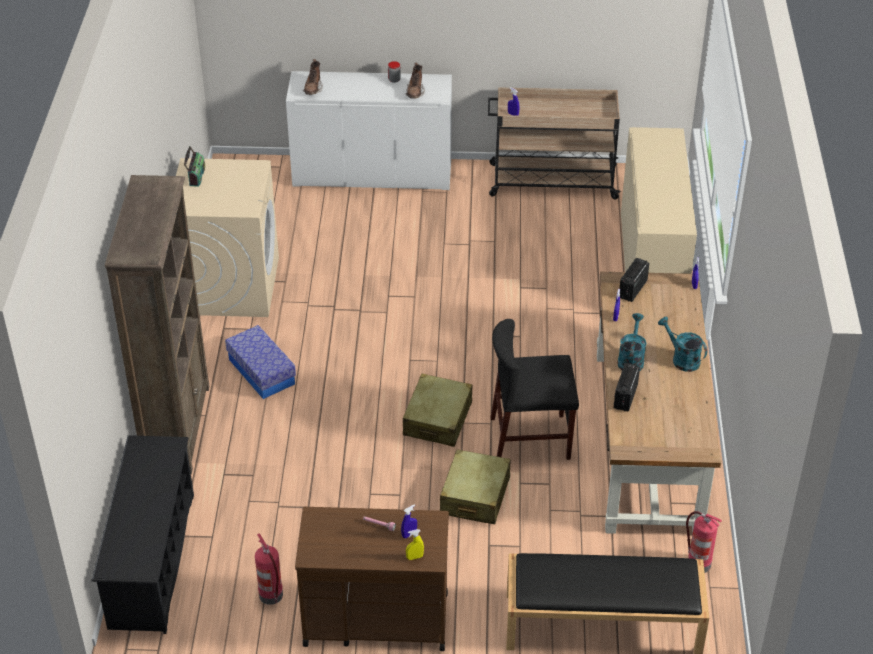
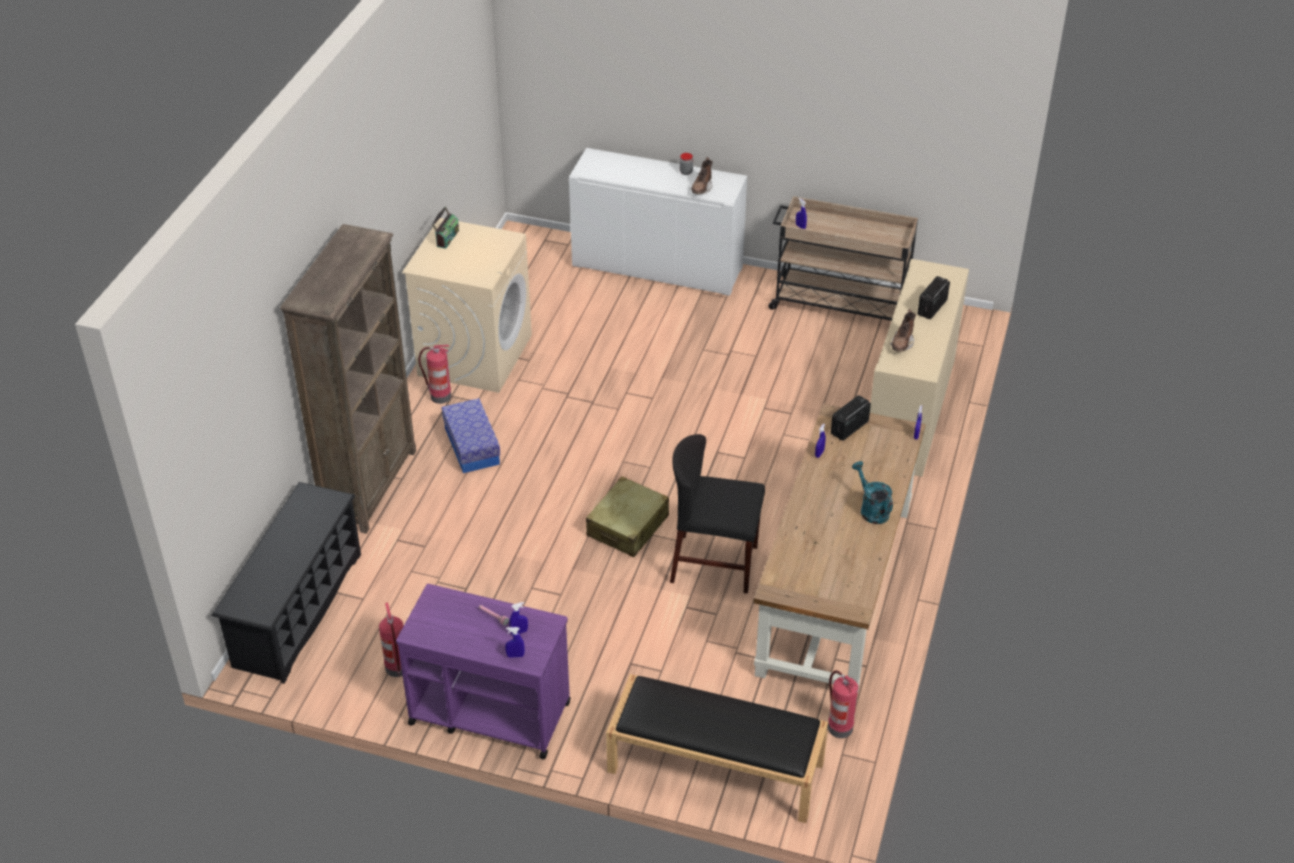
camera: 15 degrees right, 0 degrees up
brown cart [295,507,449,651] -> purple cart [396,584,571,759]
brown boot [303,59,323,95] -> brown boot moved to [890,309,916,352]
yellow spray bottle [406,529,424,560] -> blue spray bottle [505,627,525,658]
beige suitcase [440,449,510,524] -> none
radio [613,363,640,412] -> radio moved to [917,276,950,320]
turquoise watering can [617,313,646,371] -> none
none -> fire extinguisher [419,345,451,404]

